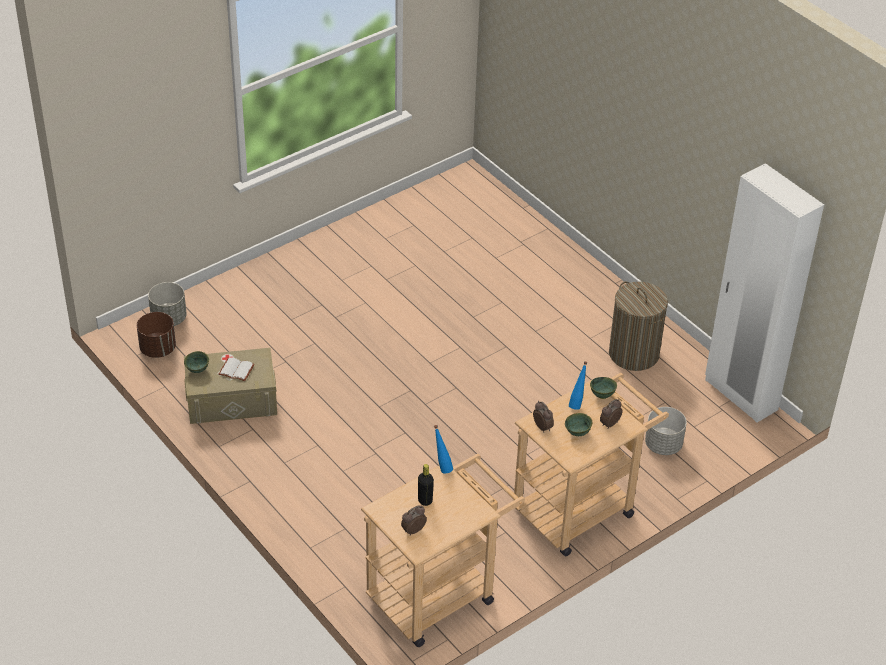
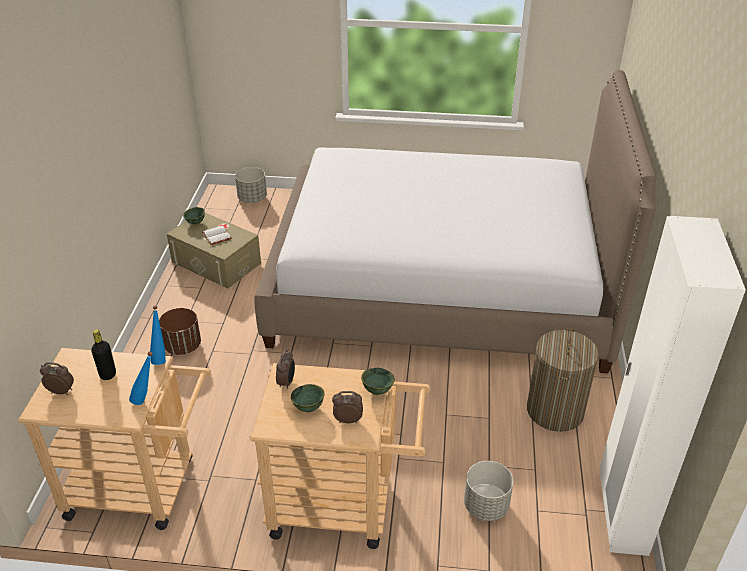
camera: 45 degrees right, 5 degrees down
brown planter [137,312,176,358] -> brown planter moved to [159,308,201,355]
blue bottle [569,361,587,410] -> blue bottle moved to [129,352,153,405]
none -> bed [254,70,657,373]

